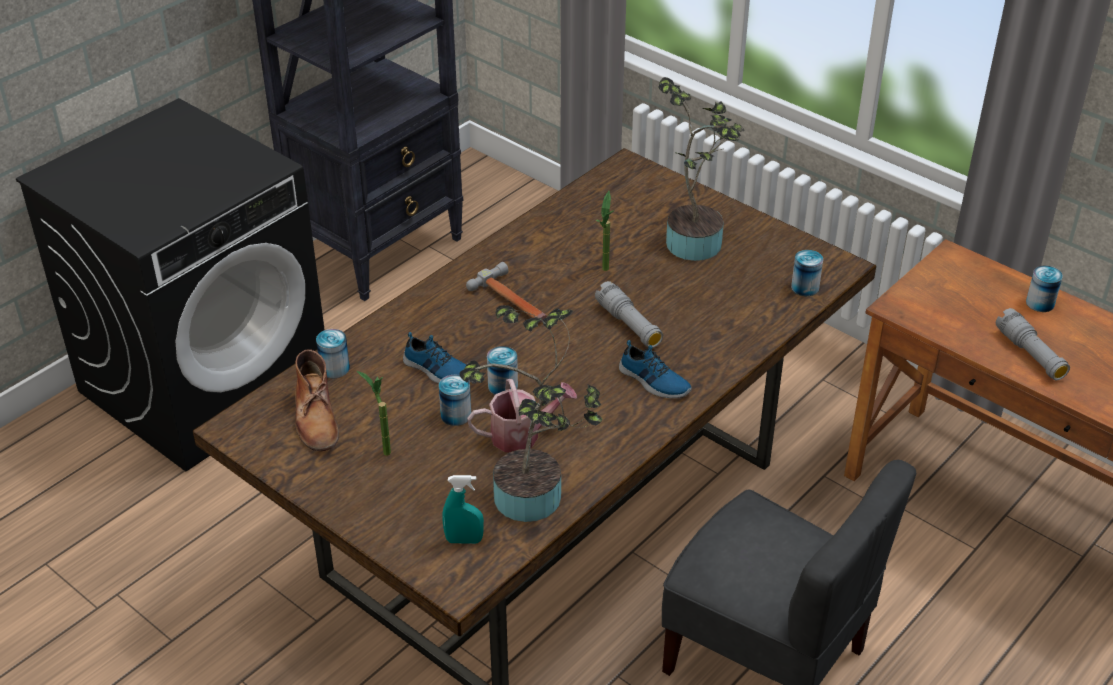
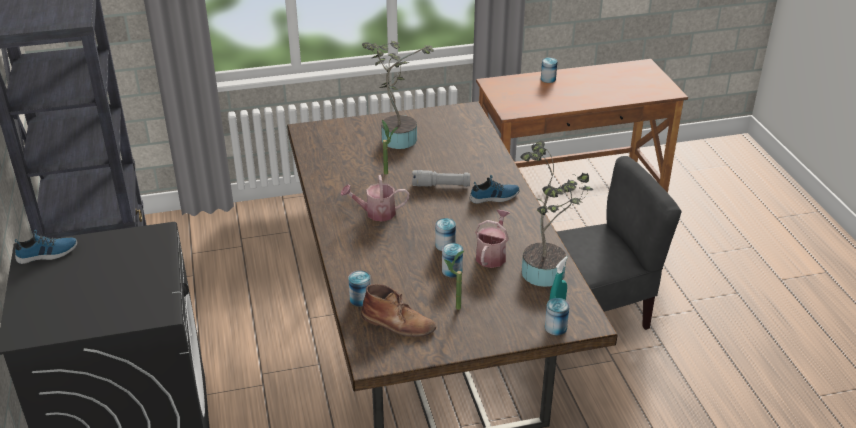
camera: 55 degrees left, 5 degrees down
shoe [403,332,470,383] -> shoe moved to [15,230,77,264]
hammer [466,262,547,323] -> watering can [340,175,409,222]
can [791,250,823,296] -> can moved to [545,298,570,335]
grey flashlight [996,308,1070,380] -> none

